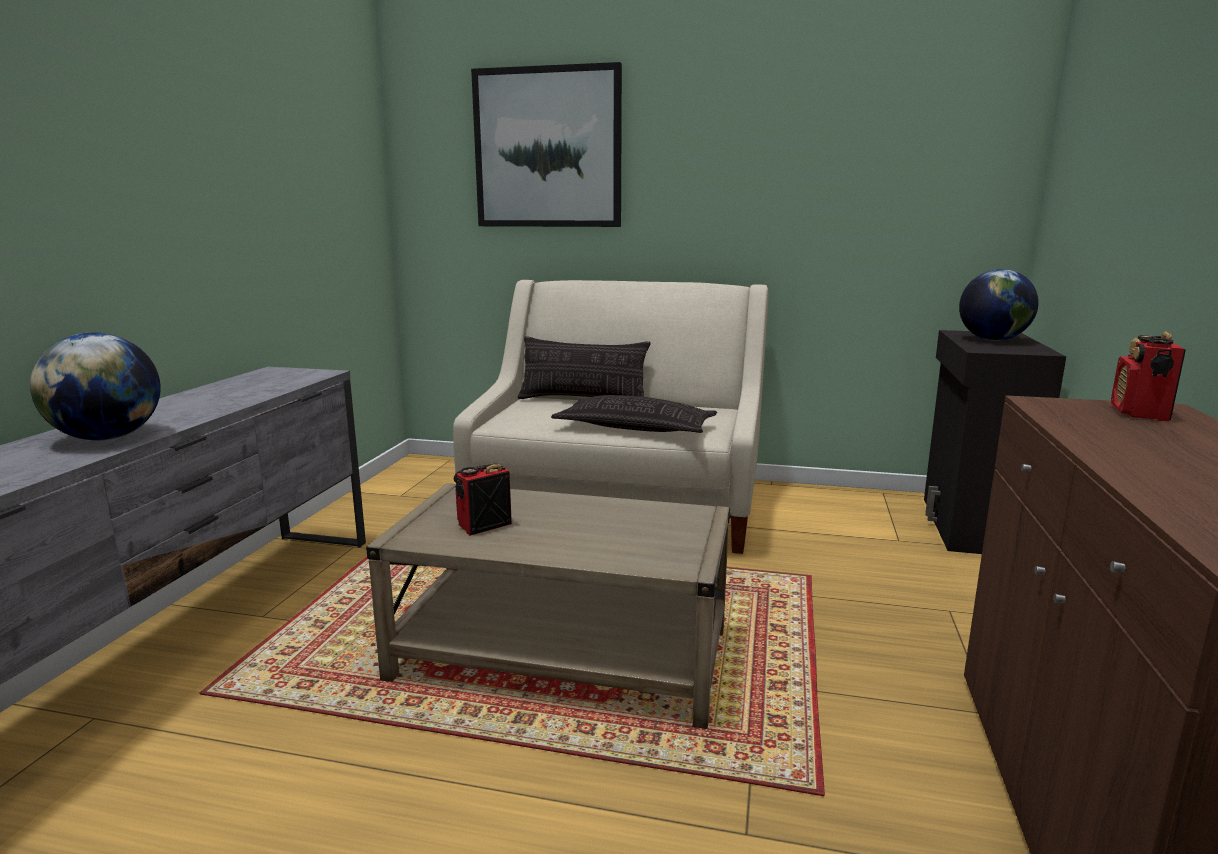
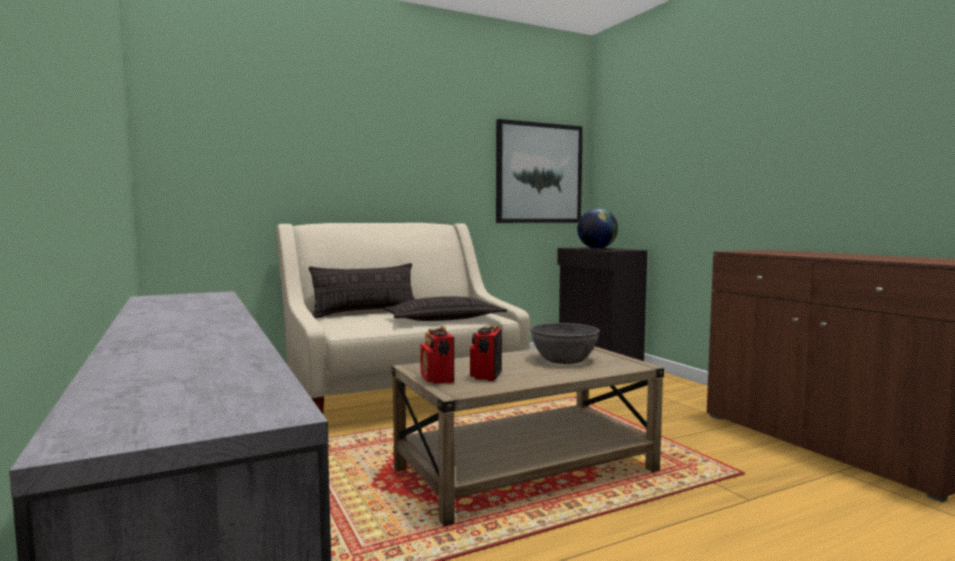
camera: 40 degrees left, 10 degrees down
globe [30,332,161,440] -> none
picture [471,62,622,227] -> picture moved to [496,119,583,223]
radio [1111,332,1186,422] -> radio moved to [420,326,454,384]
none -> grey bowl [530,323,600,364]

